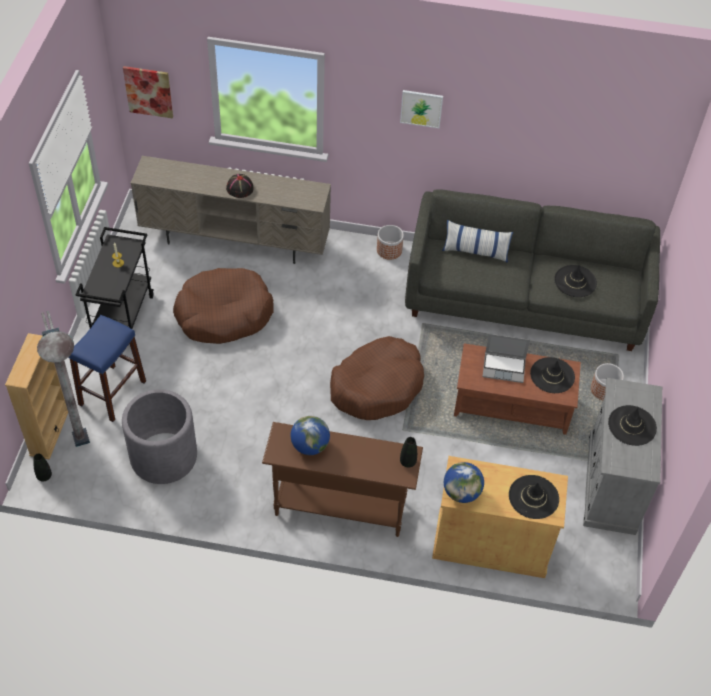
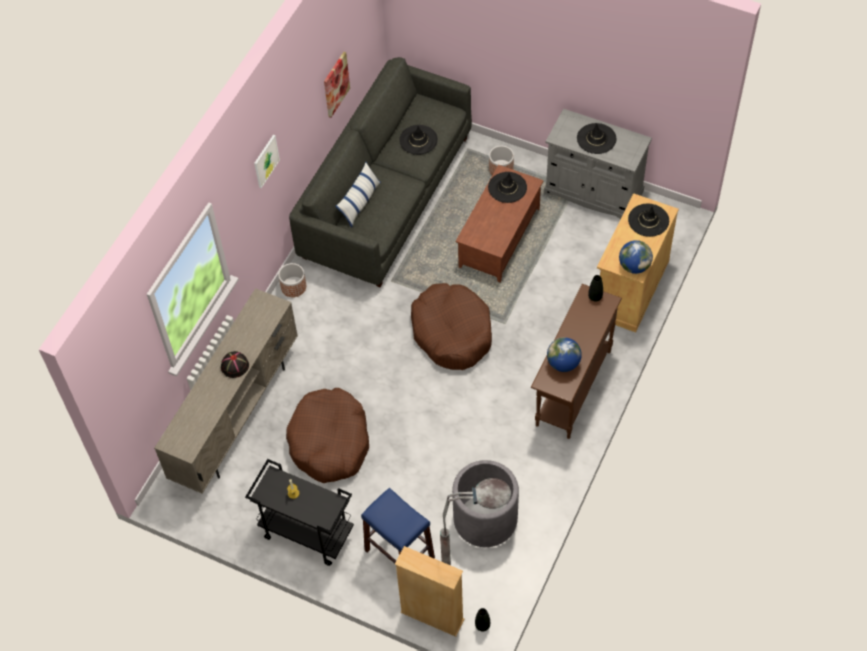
camera: 70 degrees left, 5 degrees up
picture [123,66,173,118] -> picture moved to [324,52,350,118]
laptop [482,334,530,383] -> none

